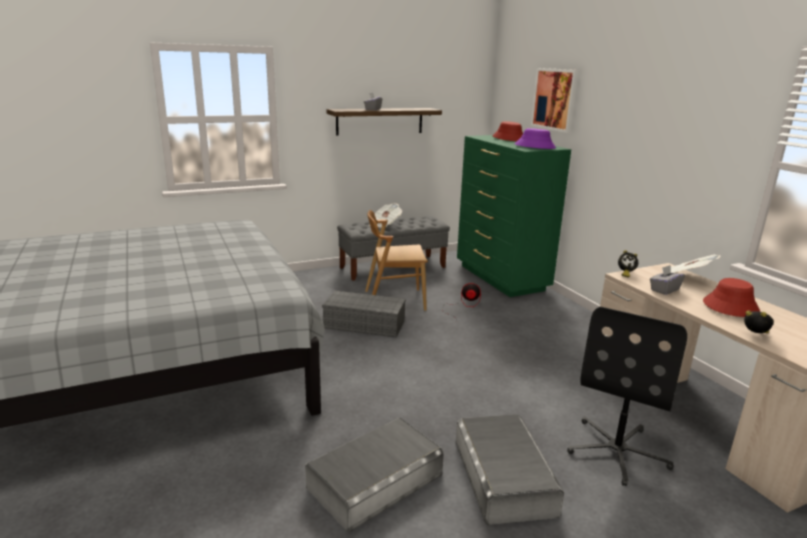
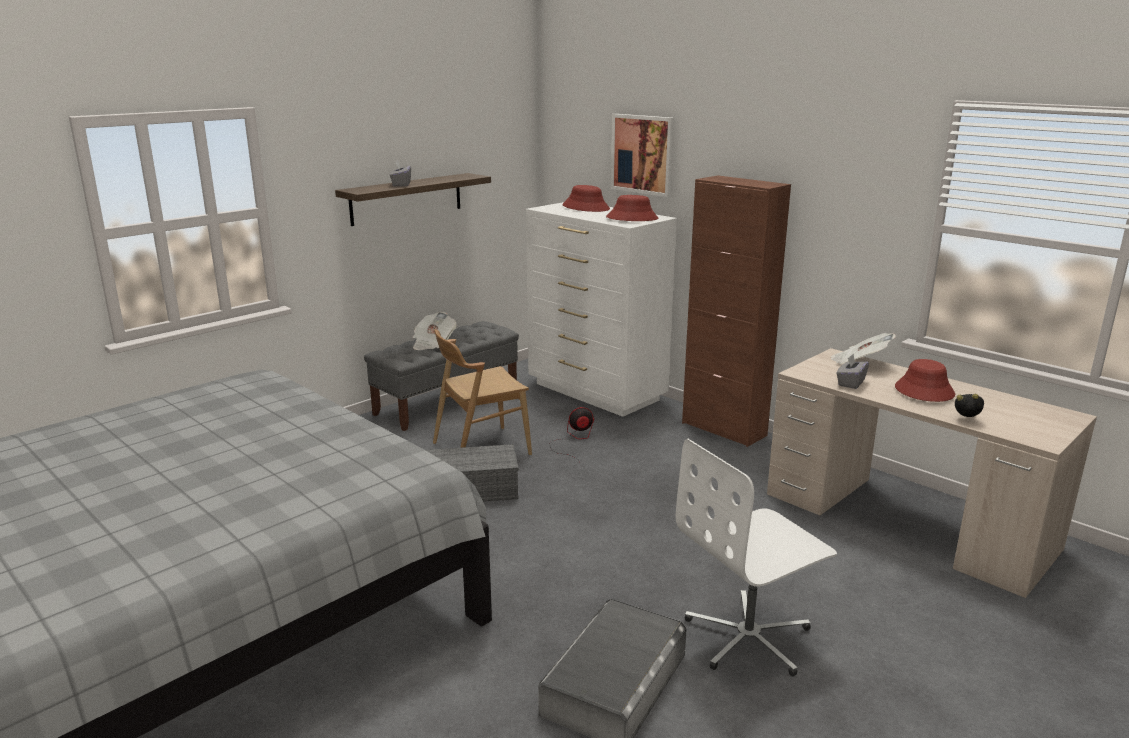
camera: 20 degrees left, 0 degrees up
grey storage box [456,414,564,525] -> white office chair [676,439,837,676]
green dresser [457,135,571,297] -> white dresser [526,202,677,417]
purple hat [514,128,556,149] -> red hat [606,195,658,221]
black office chair [567,307,687,486] -> none
alarm clock [618,250,638,277] -> none
none -> brown cabinet [682,175,791,447]

